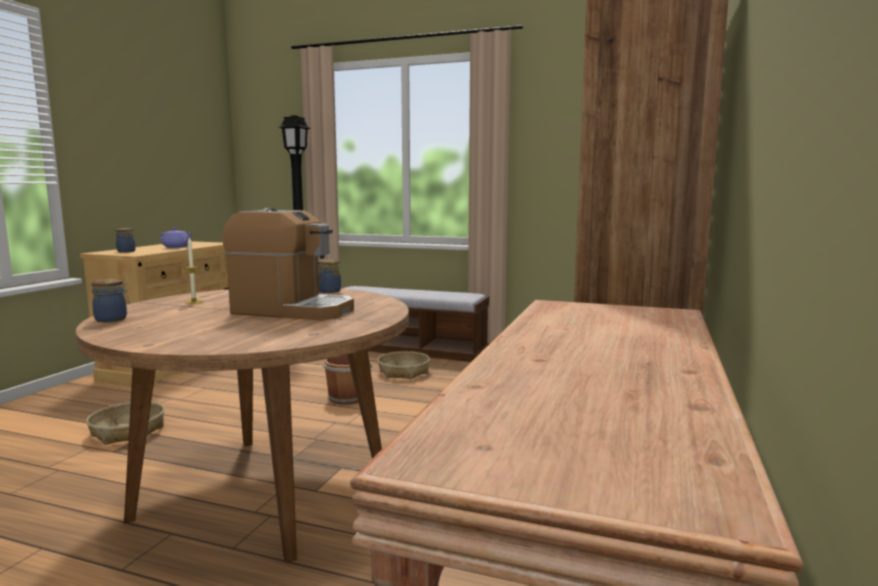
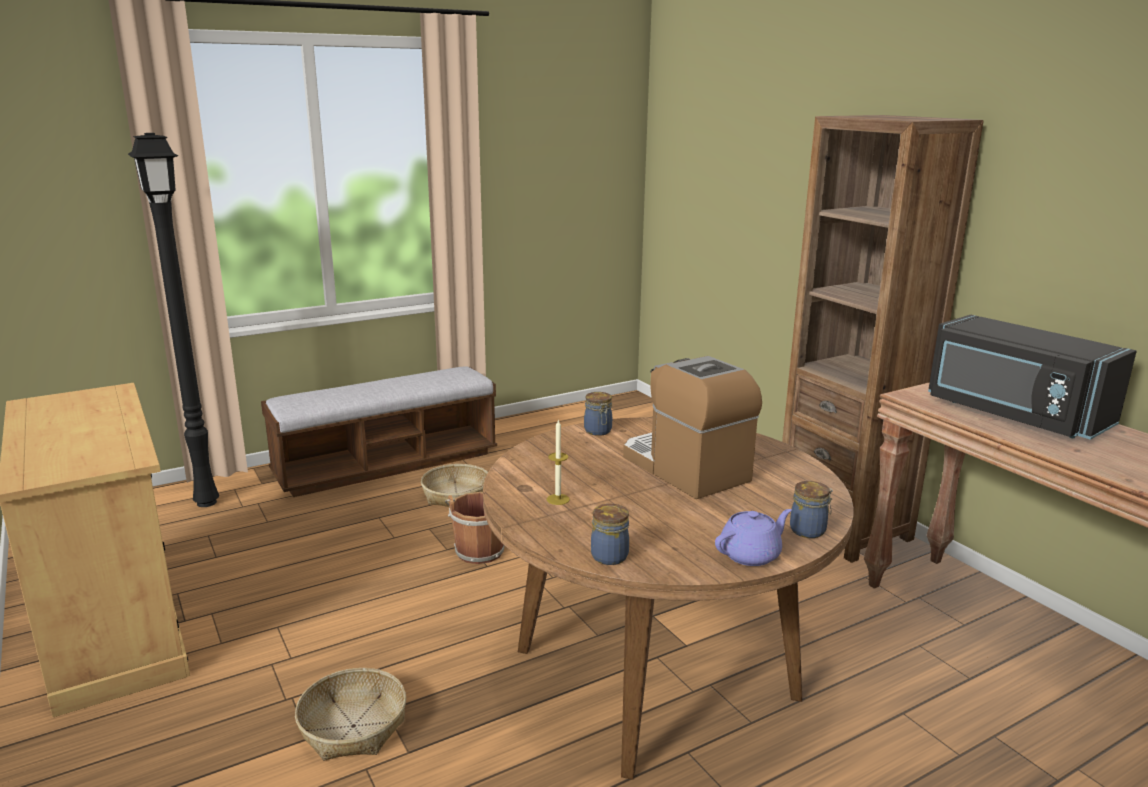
camera: 50 degrees left, 10 degrees up
jar [116,228,136,253] -> jar moved to [790,481,833,538]
purple teapot [160,227,193,248] -> purple teapot moved to [715,509,792,566]
coffee machine [222,208,354,321] -> coffee machine turned 90 degrees counterclockwise [623,356,762,499]
none -> black microwave [928,315,1137,440]

